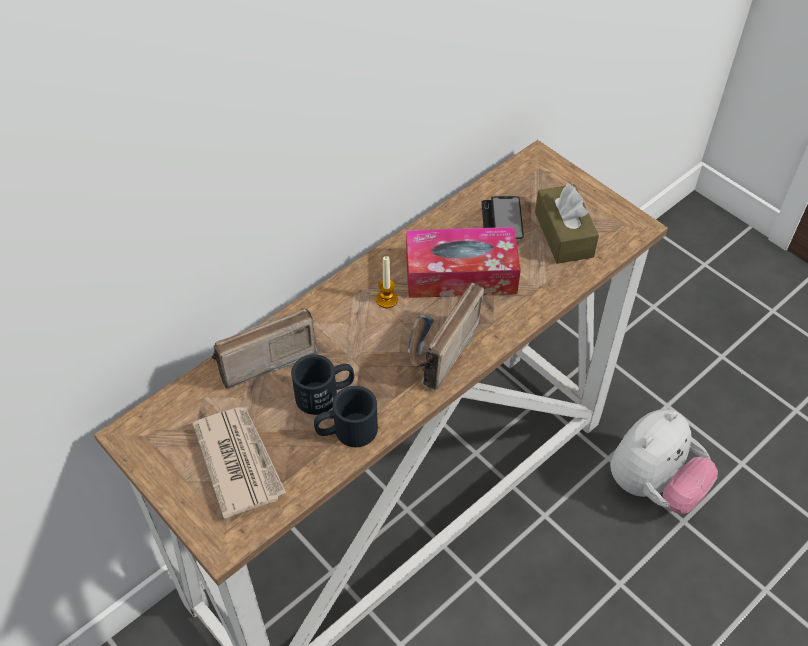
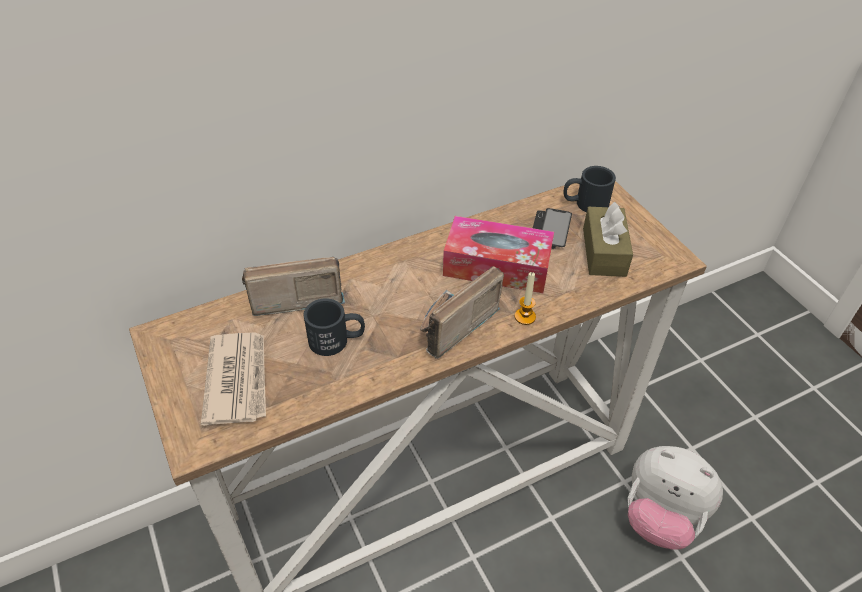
camera: 15 degrees right, 5 degrees down
black mug [314,386,378,447] -> black mug moved to [564,166,616,212]
candle [376,256,398,308] -> candle moved to [515,272,536,325]
plush toy [610,409,718,514] -> plush toy turned 60 degrees clockwise [628,446,723,550]

